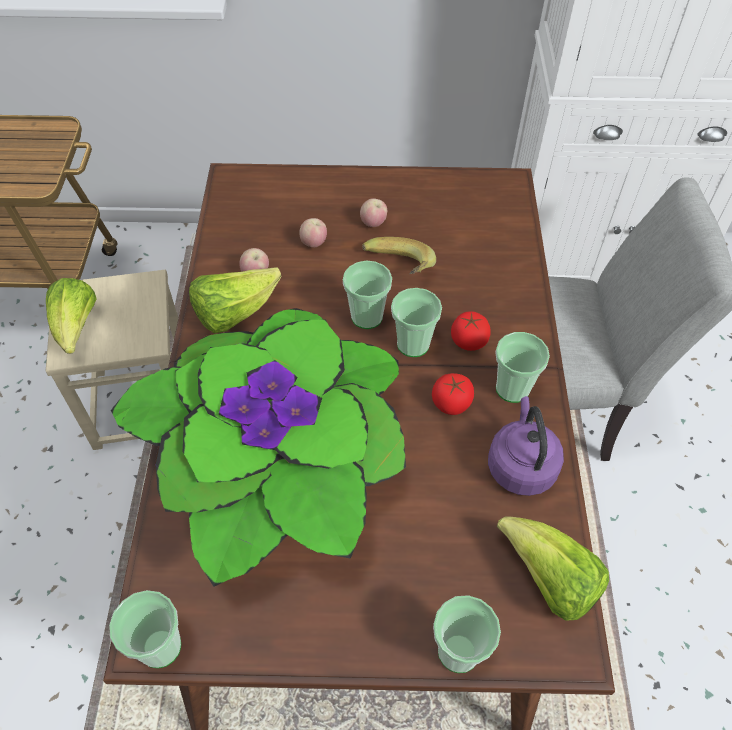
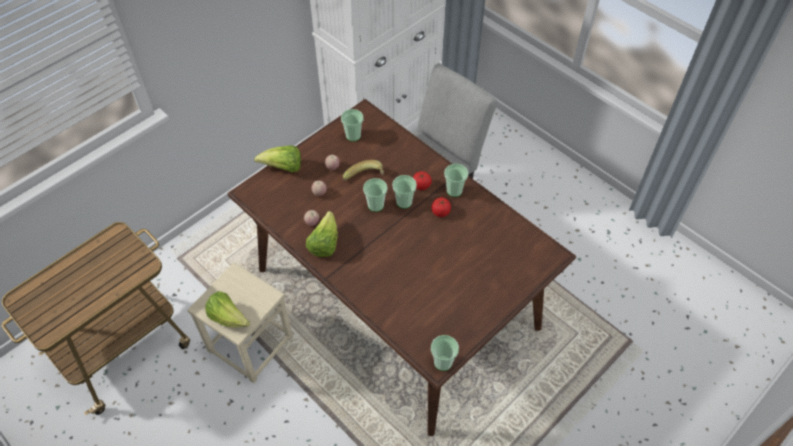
camera: 45 degrees left, 0 degrees up
potted plant [111,308,406,587] -> none
cup [433,595,501,673] -> cup moved to [341,109,363,141]
purple kettle [488,396,564,496] -> none
lettuce [497,516,609,621] -> lettuce moved to [254,145,301,172]

